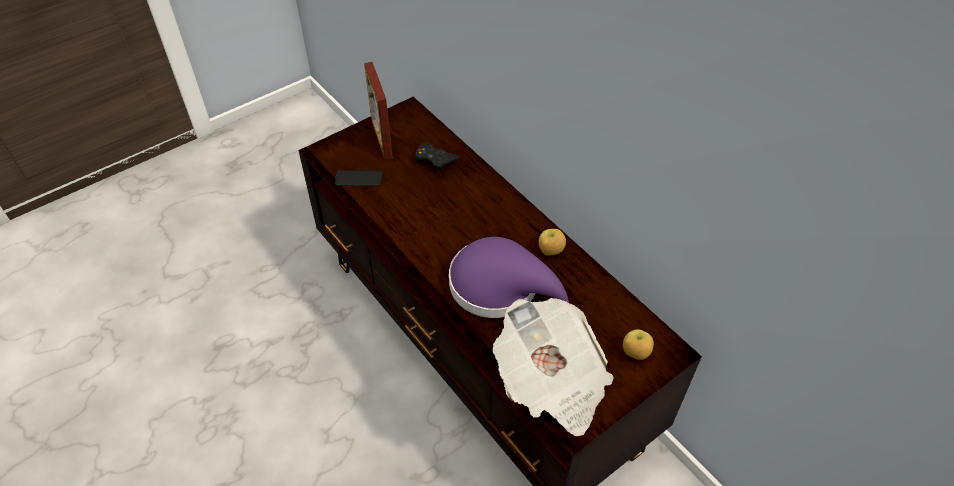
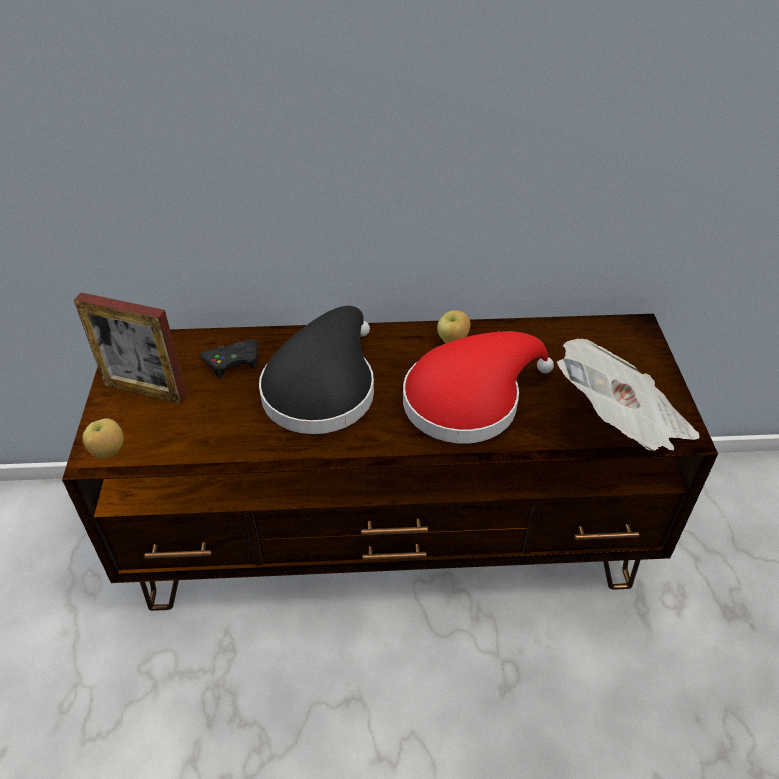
camera: 55 degrees left, 5 degrees down
phone [335,170,382,186] -> none
purple hat [449,237,569,318] -> red hat [403,332,554,444]
apple [623,329,654,360] -> apple moved to [83,419,124,458]
none -> black hat [259,306,374,434]

